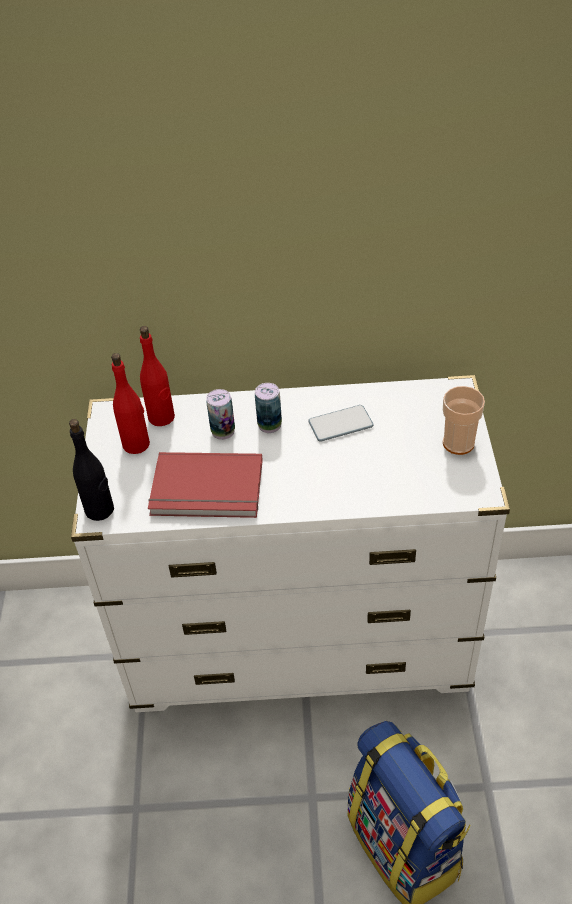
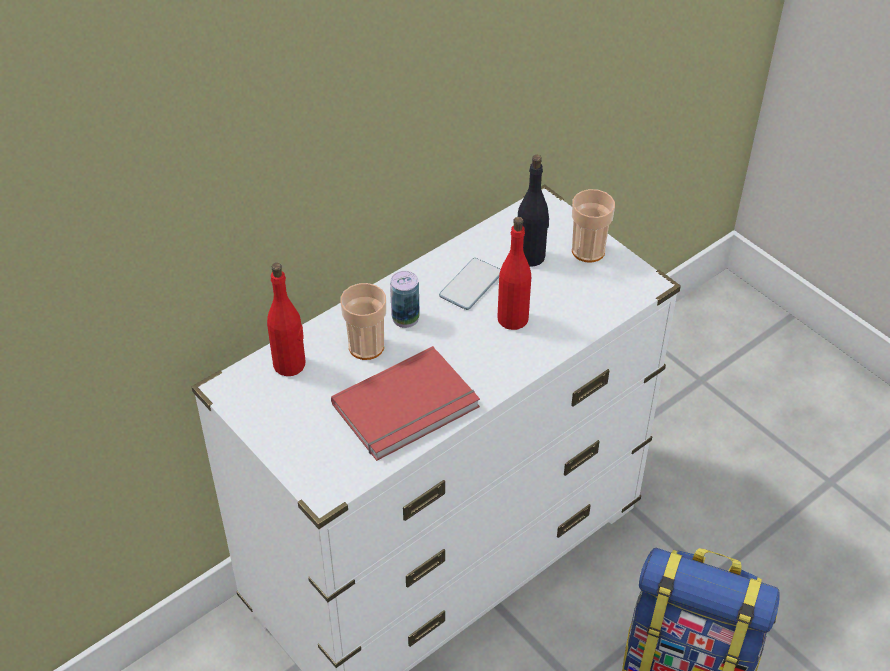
camera: 40 degrees left, 0 degrees up
black bottle [69,419,114,521] -> black bottle moved to [518,155,549,267]
red bottle [111,353,150,454] -> red bottle moved to [497,217,531,330]
can [206,389,235,440] -> cup [341,283,386,360]

